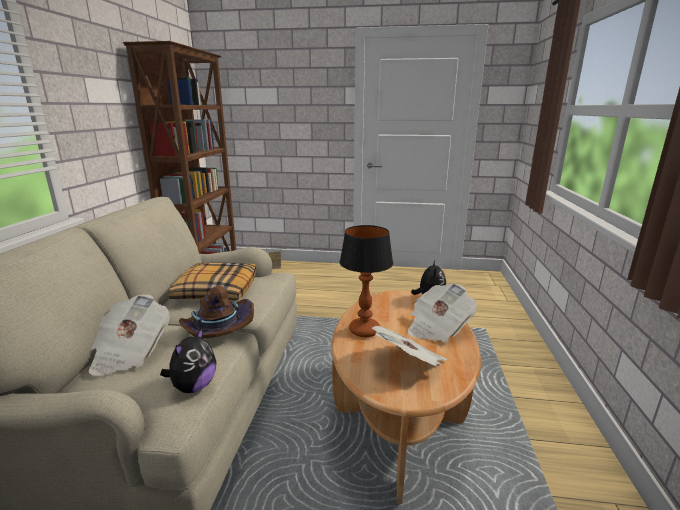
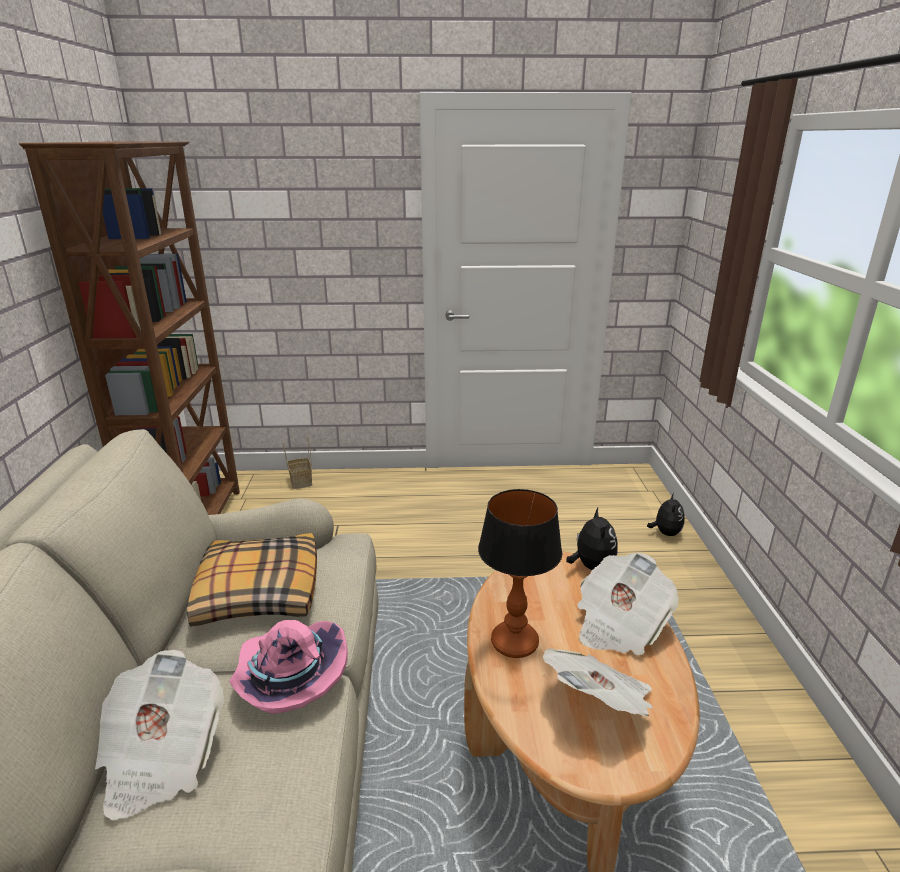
camera: 10 degrees left, 5 degrees up
plush toy [160,327,216,393] -> plush toy moved to [647,493,685,536]
brown hat [179,286,254,339] -> pink hat [229,620,348,714]

